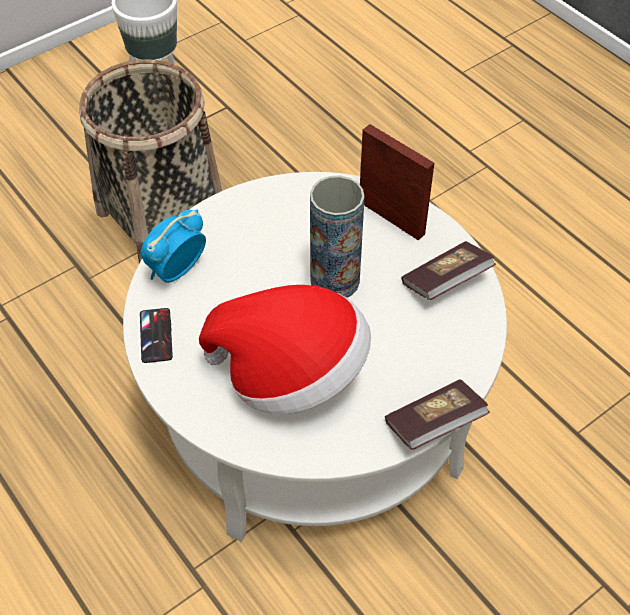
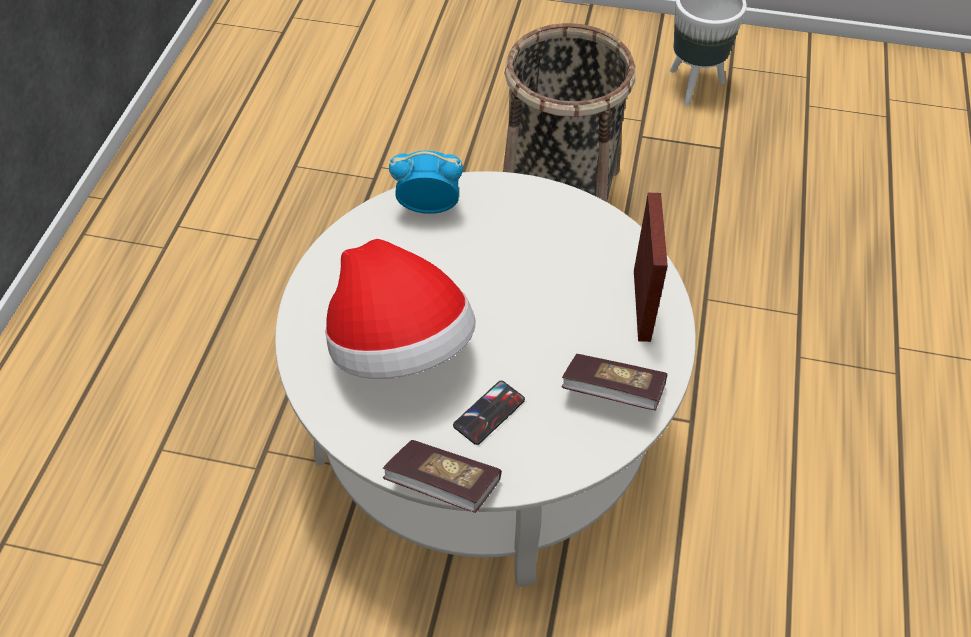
camera: 50 degrees right, 0 degrees up
phone [140,308,173,363] -> phone moved to [453,381,525,445]
vase [310,175,365,298] -> none

